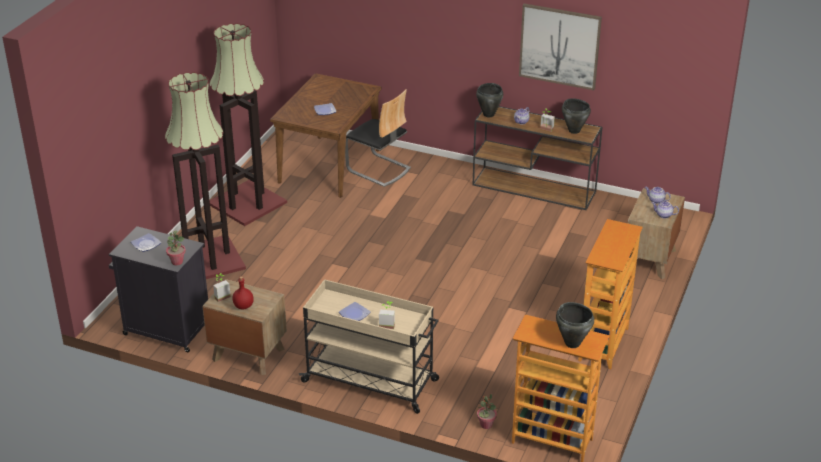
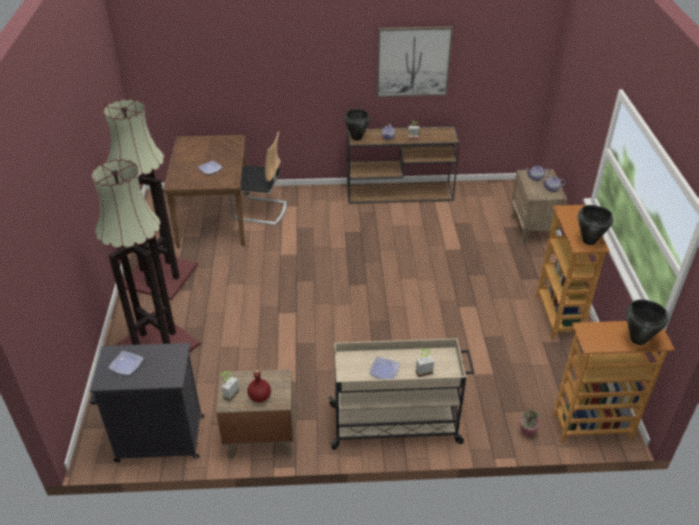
camera: 25 degrees left, 5 degrees up
potted plant [166,231,186,265] -> none
black cooking pot [562,98,591,134] -> black cooking pot moved to [578,205,613,245]

